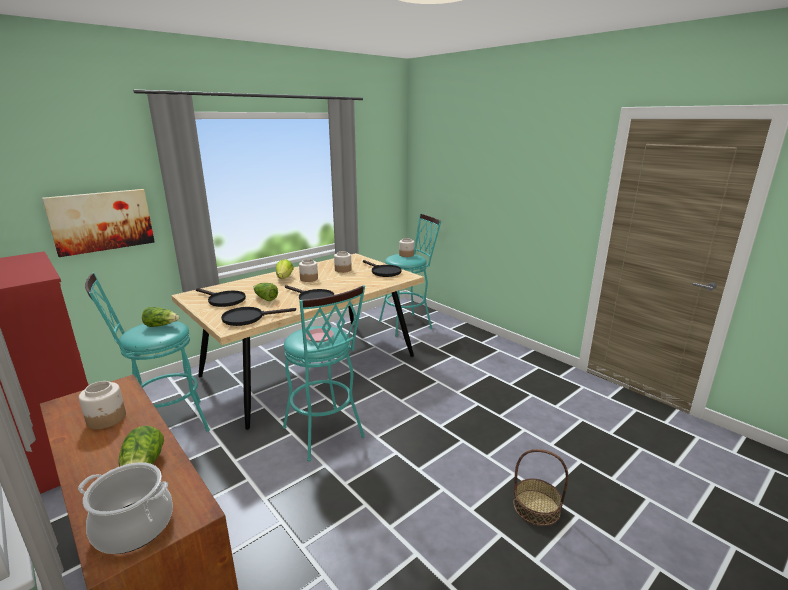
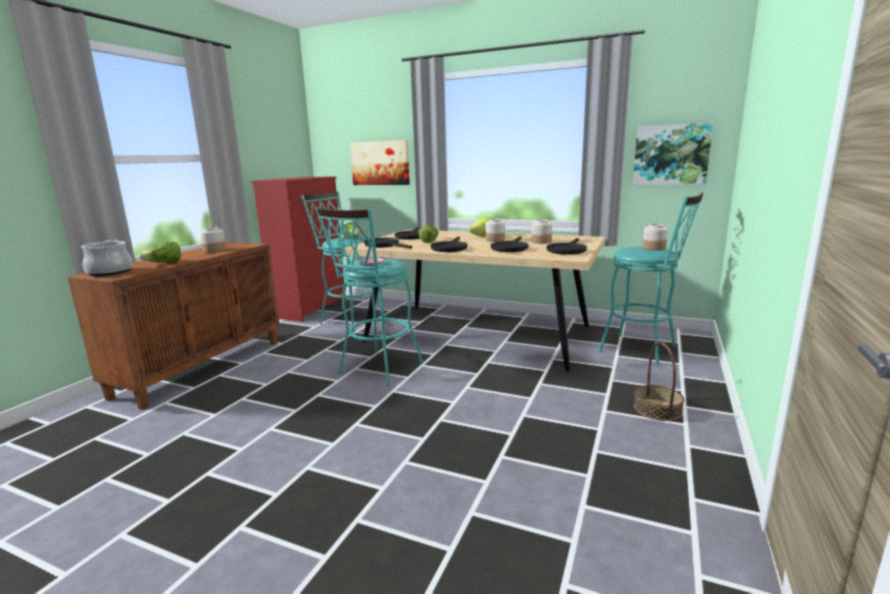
camera: 65 degrees right, 5 degrees down
basket [513,449,569,526] -> basket moved to [634,342,684,421]
none -> black frying pan [491,236,528,252]
none -> picture [633,123,713,185]

